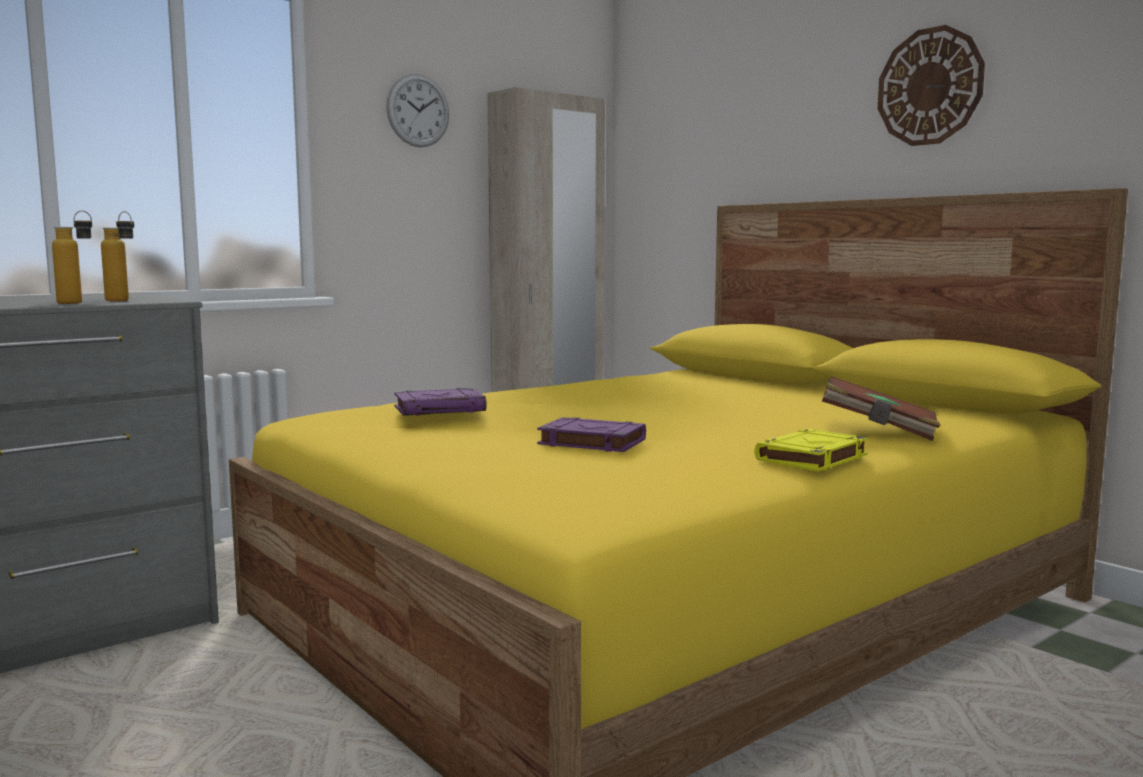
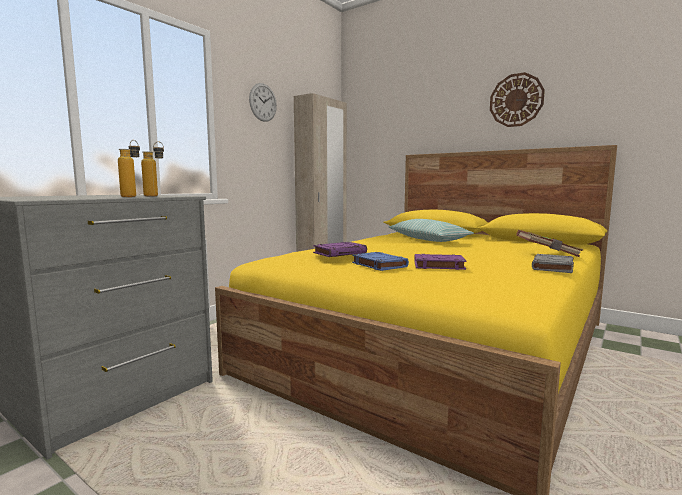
camera: 15 degrees left, 0 degrees up
yellow book [754,429,868,471] -> grey book [532,254,574,273]
none -> blue book [352,252,409,271]
none -> pillow [389,219,474,242]

